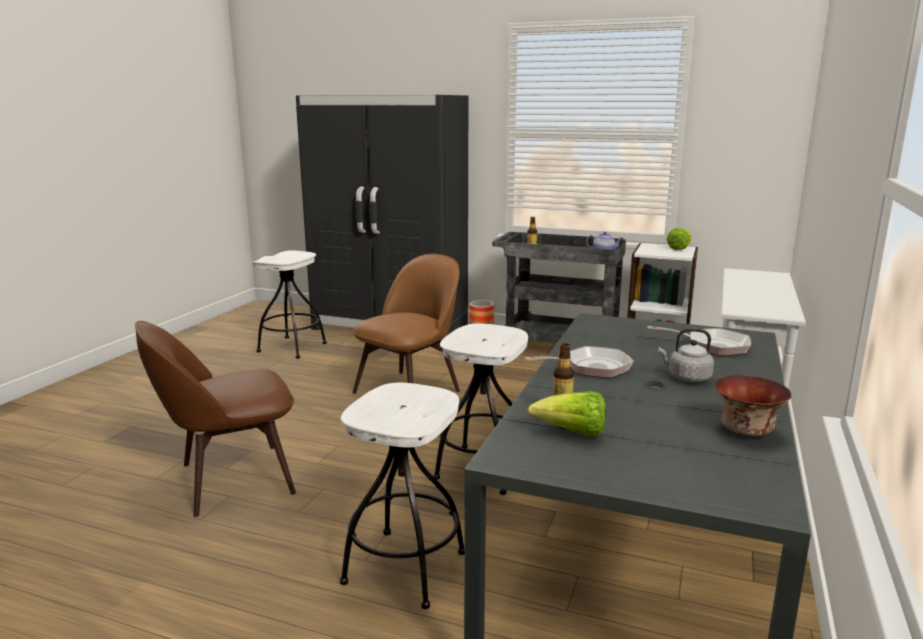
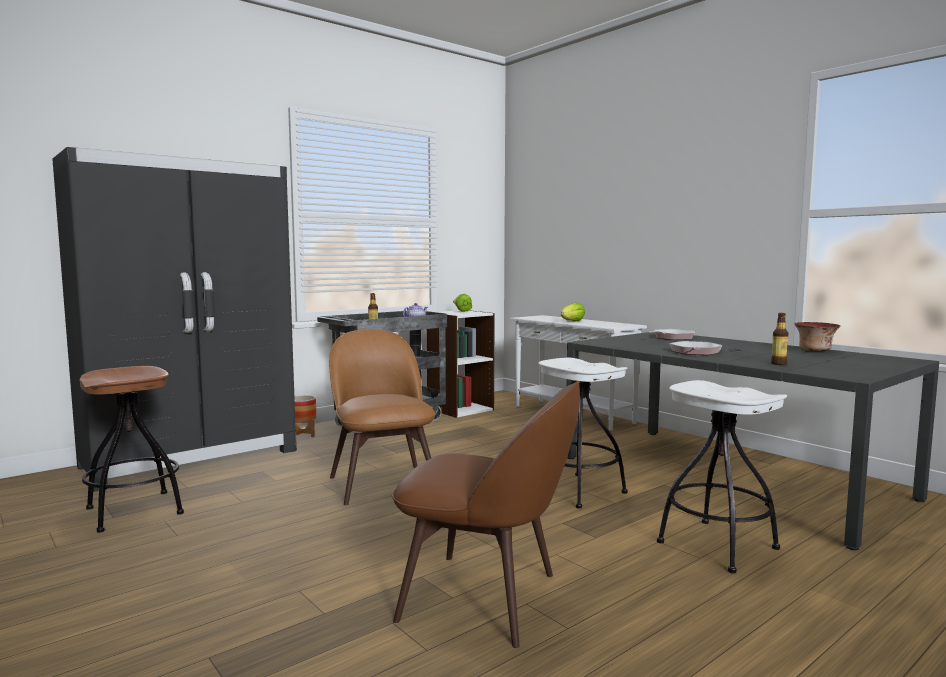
camera: 60 degrees left, 10 degrees down
brown chair [135,321,296,517] -> brown chair turned 75 degrees counterclockwise [392,381,580,648]
white stool [252,250,327,359] -> brown stool [80,366,184,533]
lettuce [528,391,606,437] -> lettuce moved to [561,302,585,321]
grey kettle [658,328,714,382] -> none

